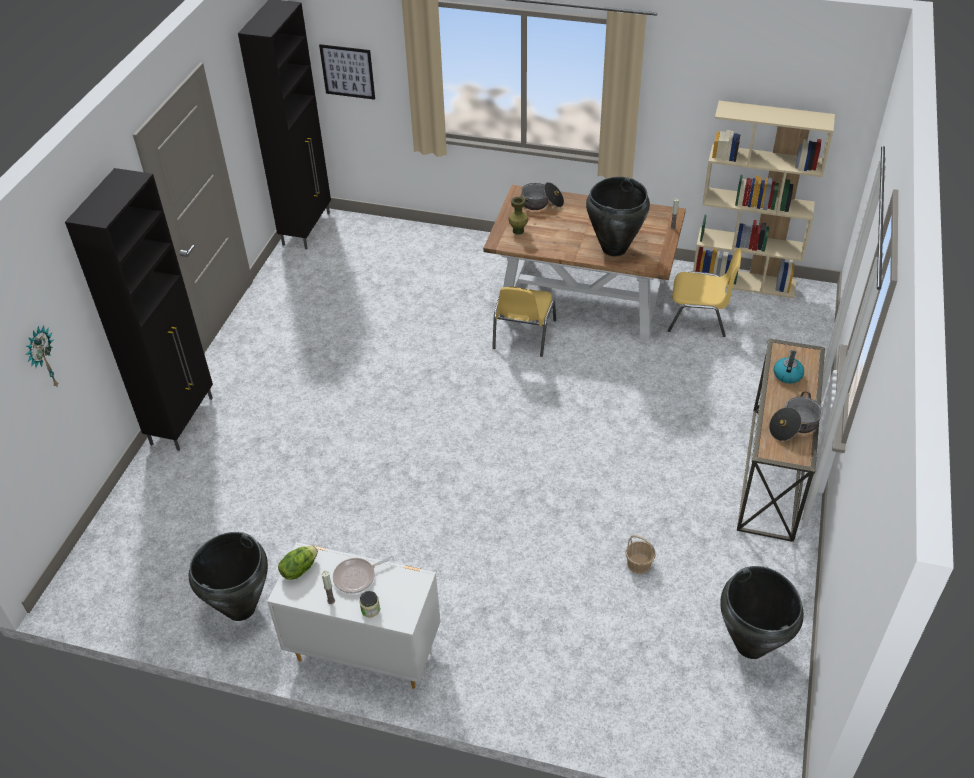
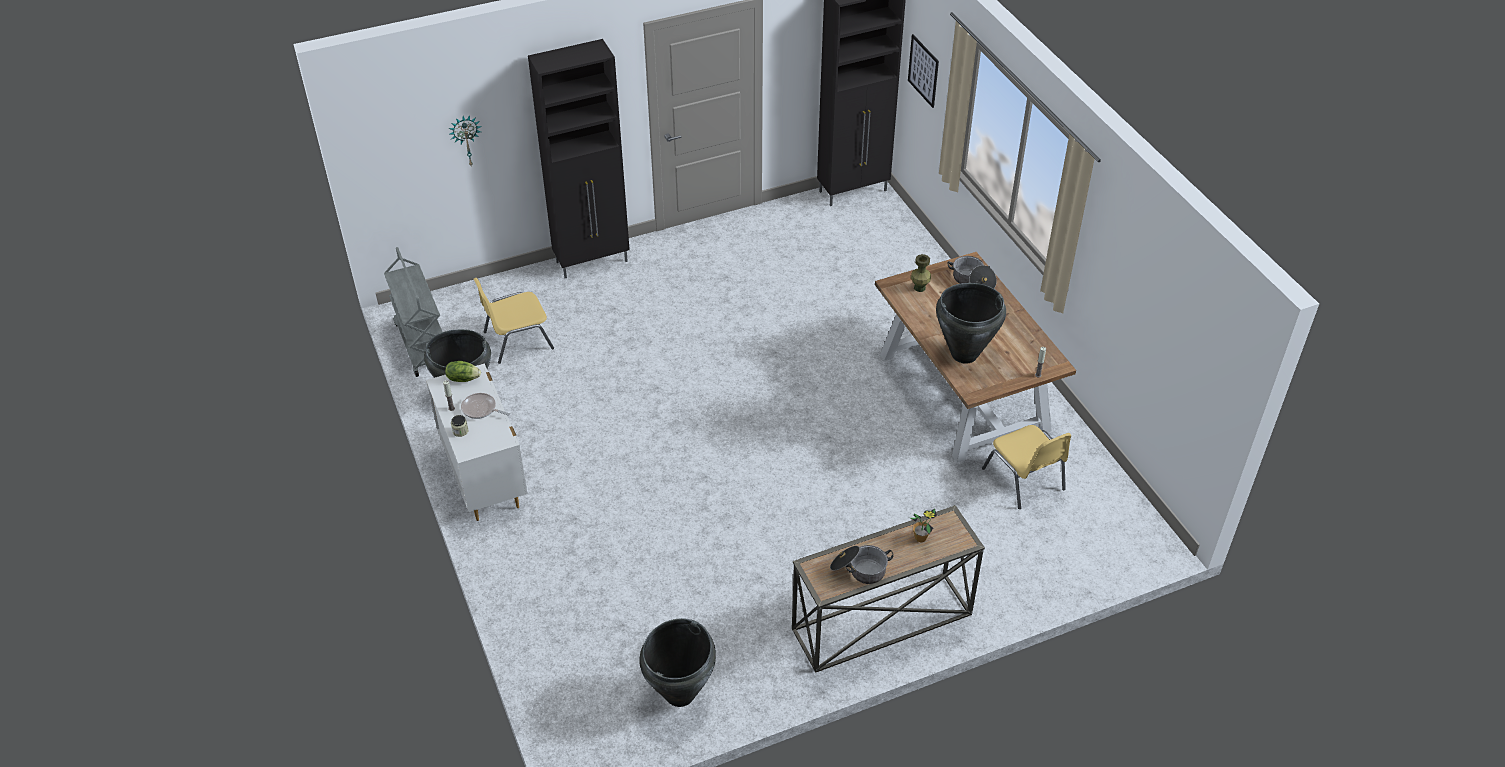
camera: 50 degrees right, 0 degrees up
yellow chair [492,287,556,357] -> yellow chair moved to [474,278,554,364]
basket [625,535,656,574] -> none
beige bookcase [693,101,835,298] -> none
kettle [774,350,804,384] -> potted plant [910,509,937,543]
none -> grey cart [384,247,442,377]

